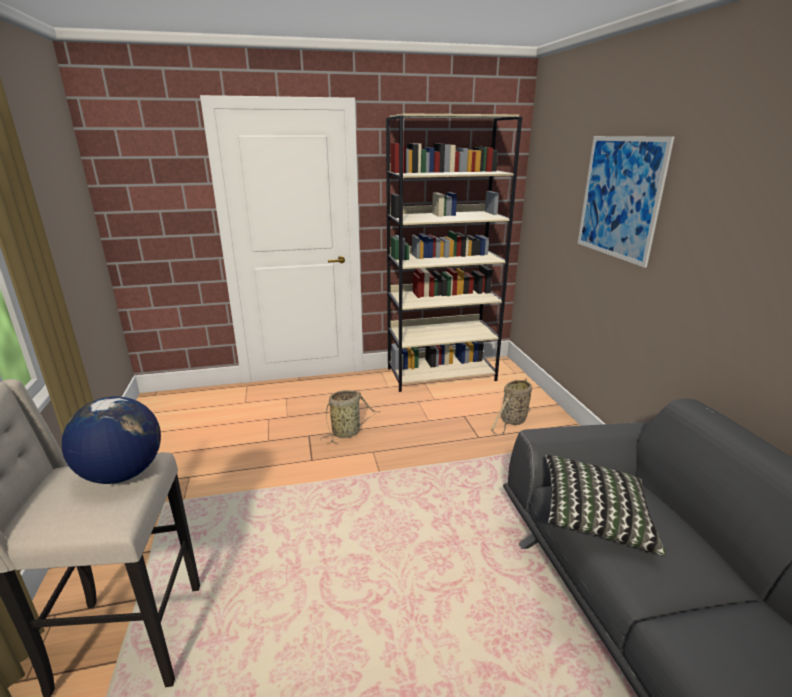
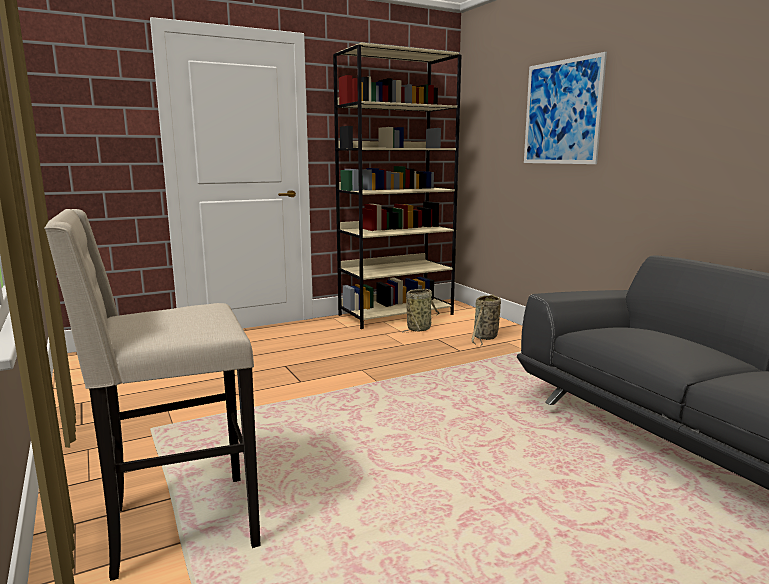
camera: 15 degrees left, 10 degrees down
globe [62,396,161,484] -> none
basket [320,390,380,443] -> basket moved to [403,289,440,332]
pillow [545,455,666,556] -> none

